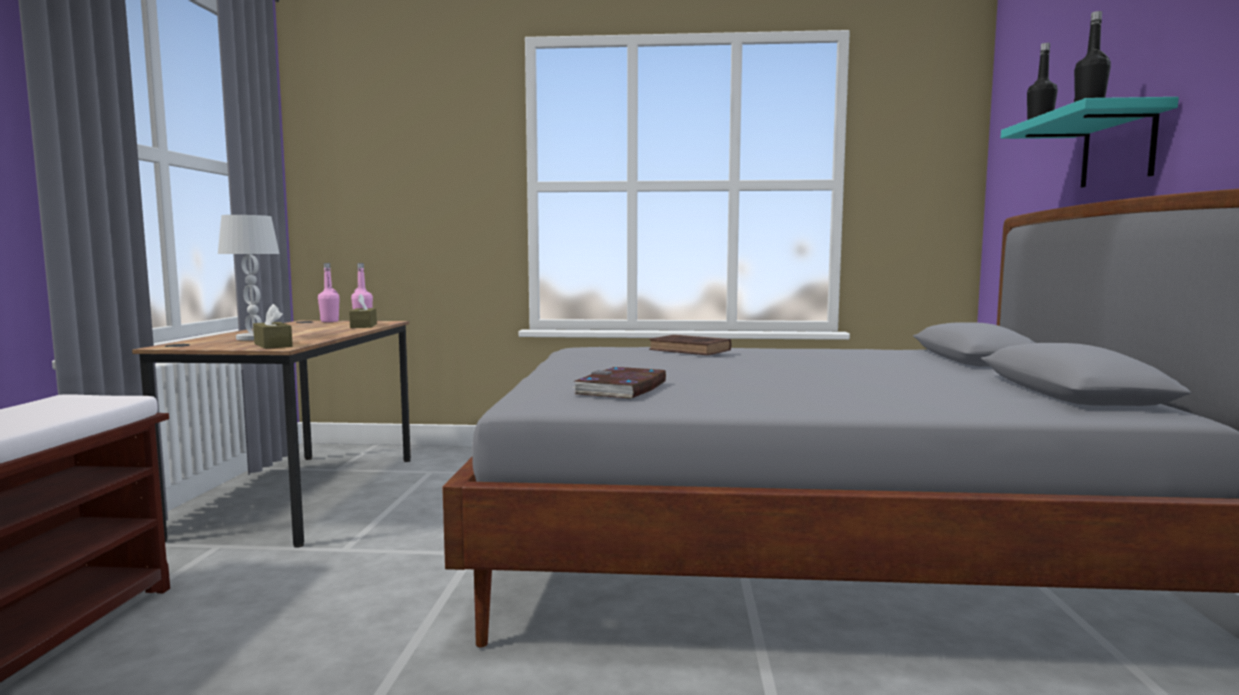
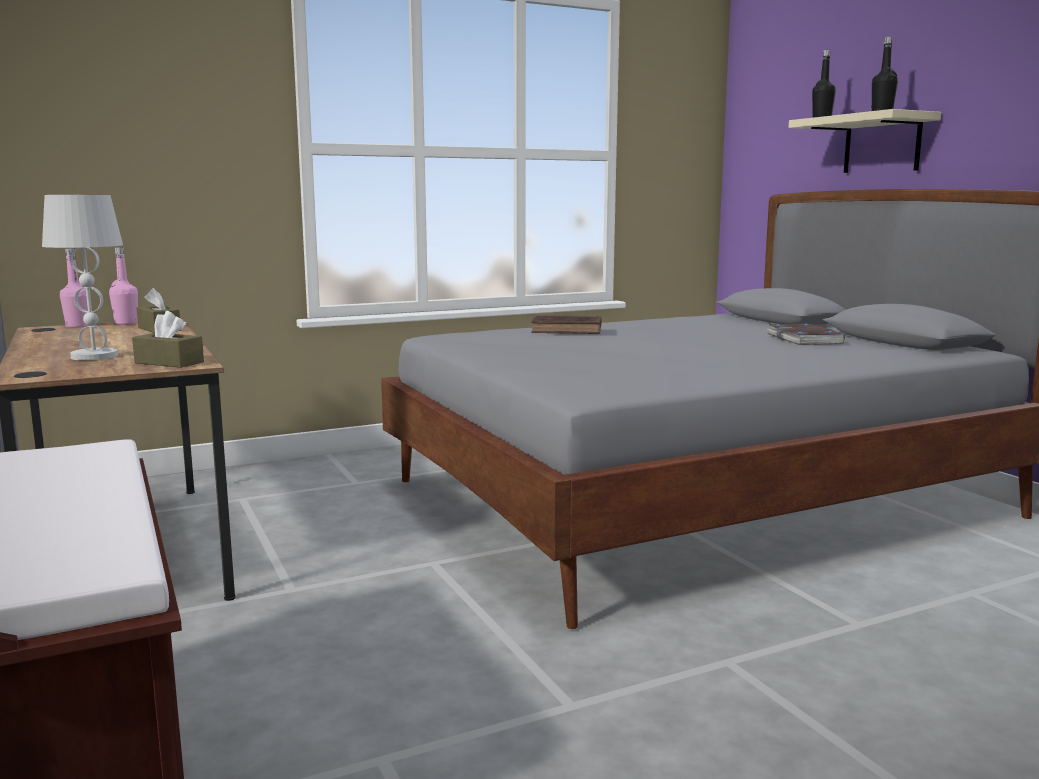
camera: 30 degrees left, 5 degrees up
book [573,367,666,399] -> book moved to [767,323,845,345]
turquoise shelf [1001,97,1179,187] -> beige shelf [789,109,941,173]

